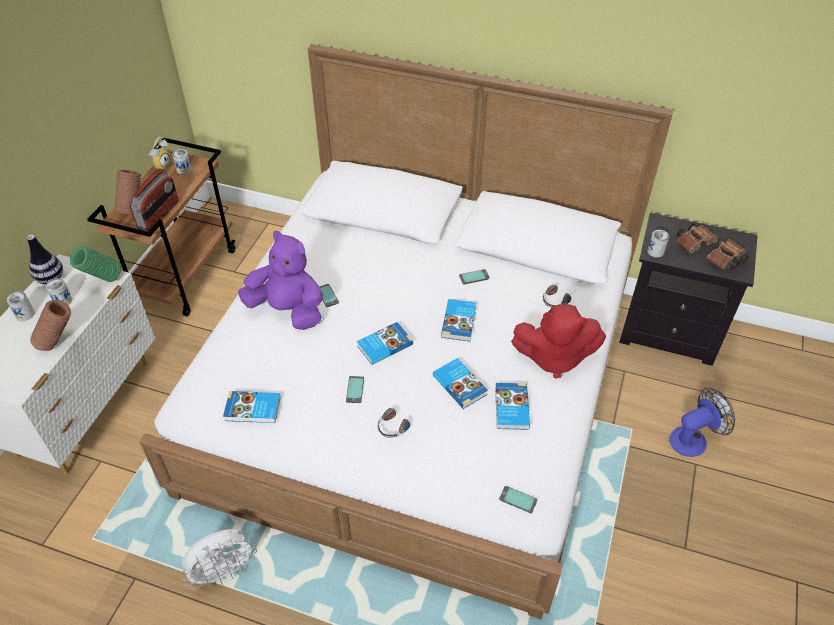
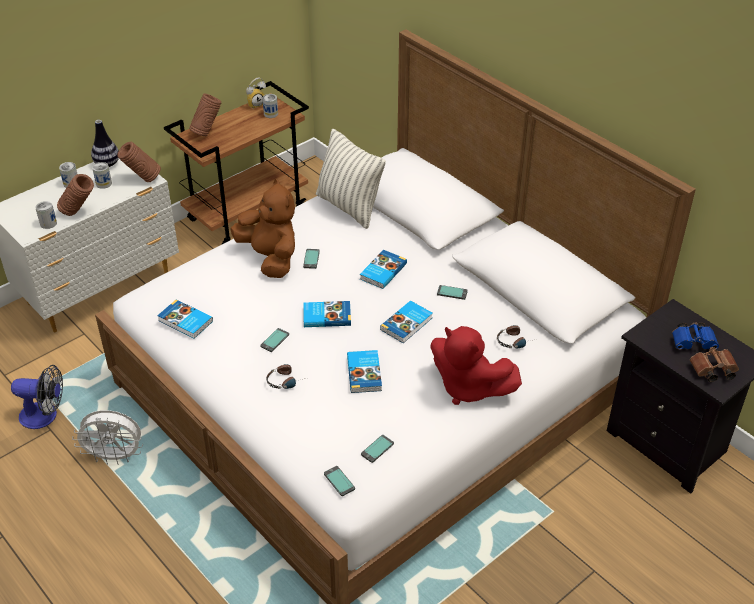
camera: 30 degrees right, 5 degrees down
green vase [70,246,121,282] -> brown vase [118,142,161,182]
radio [130,168,178,232] -> none
purple plush toy [238,231,323,330] -> brown plush toy [231,179,295,278]
book [495,383,530,430] -> book moved to [360,250,407,289]
can [647,230,669,258] -> can moved to [35,201,57,229]
fan [669,387,735,457] -> fan moved to [11,365,63,429]
brown binoculars [676,224,718,253] -> blue binoculars [672,322,719,350]
none -> pillow [316,128,386,229]
none -> phone [361,435,394,463]

